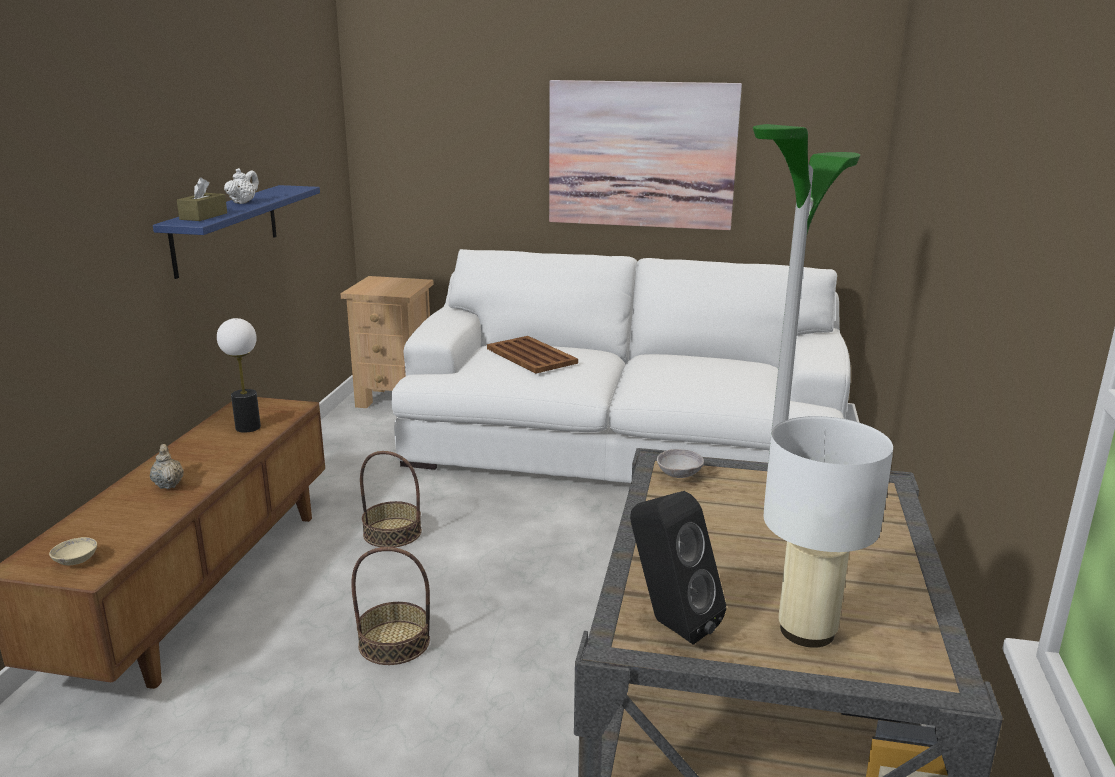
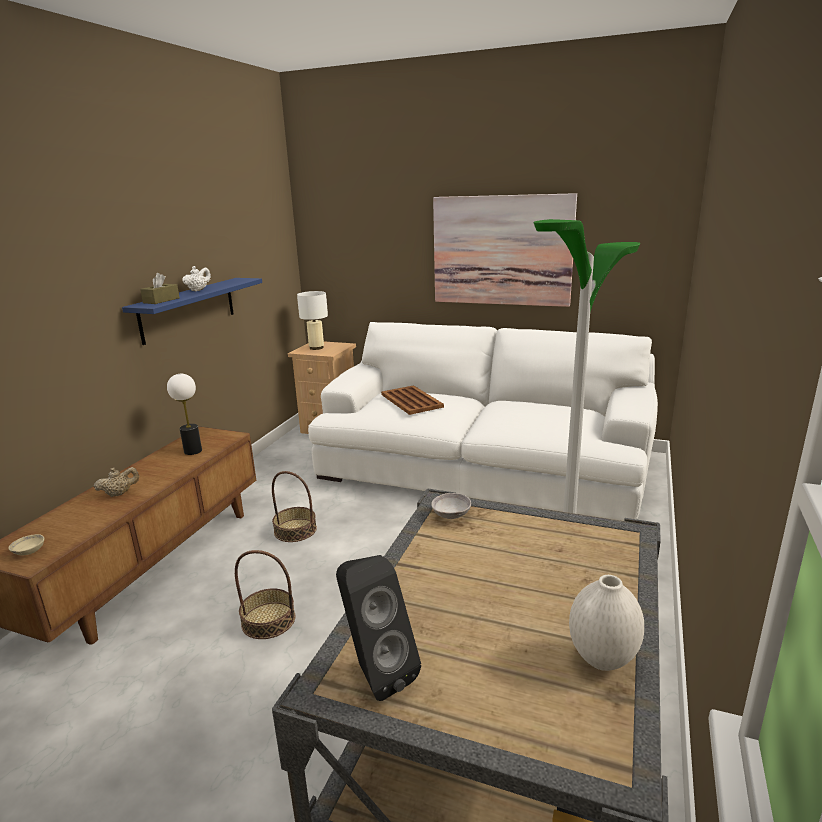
camera: 10 degrees right, 0 degrees up
beige teapot [150,444,184,489] -> beige teapot turned 75 degrees clockwise [94,467,139,497]
white table lamp [764,416,893,648] -> white table lamp moved to [297,291,328,350]
none -> white vase [569,575,644,671]

